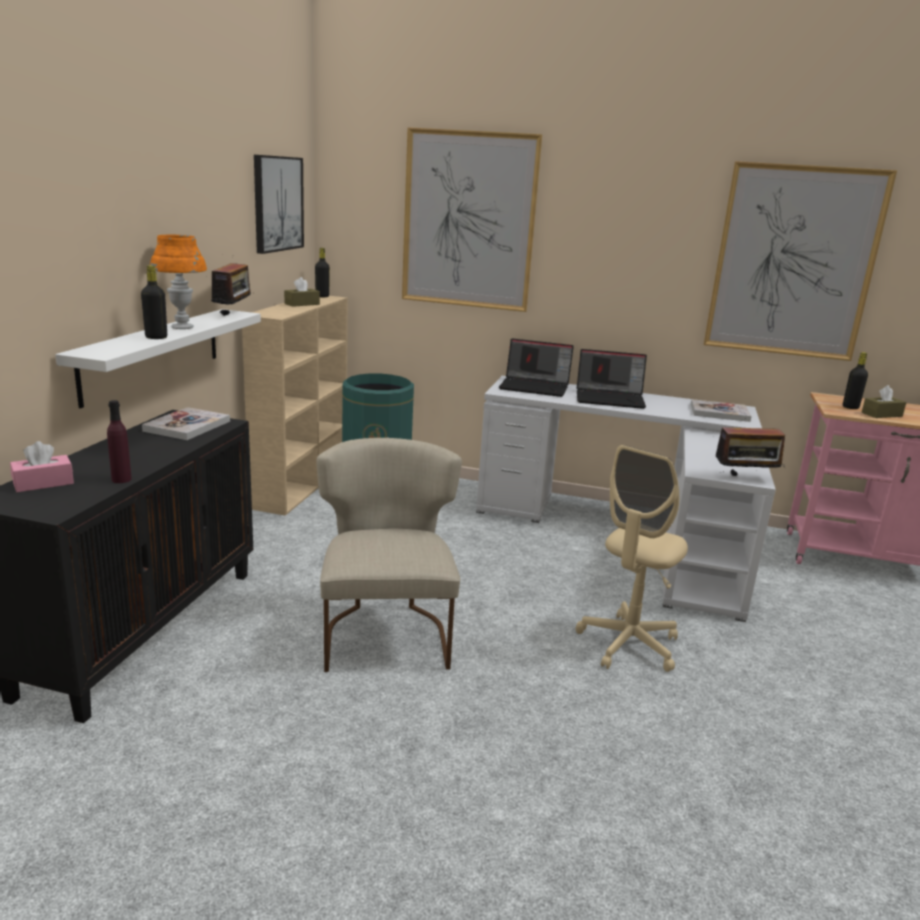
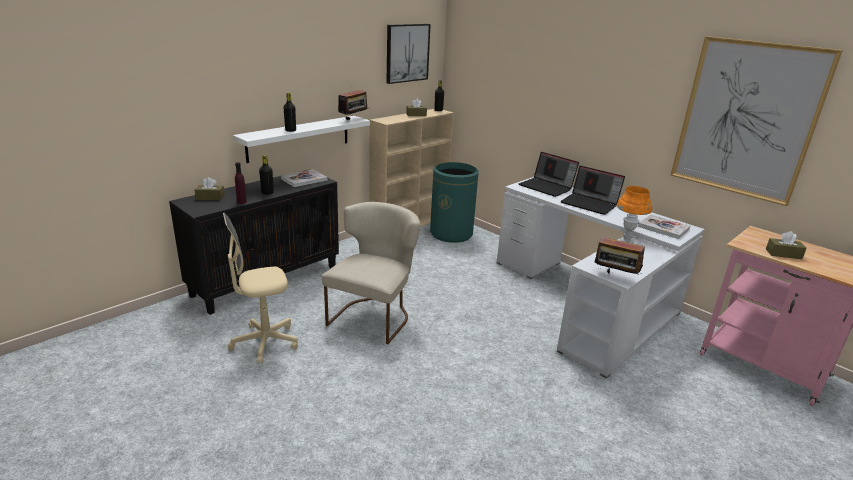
camera: 30 degrees right, 5 degrees up
pink tissue box [10,441,74,492] -> brown tissue box [195,177,225,200]
orange table lamp [150,235,207,329] -> orange table lamp moved to [617,186,652,243]
picture [402,127,542,312] -> none
beige office chair [576,445,688,672] -> beige office chair moved to [223,213,298,364]
black bottle [843,352,868,409] -> black bottle moved to [259,155,274,195]

